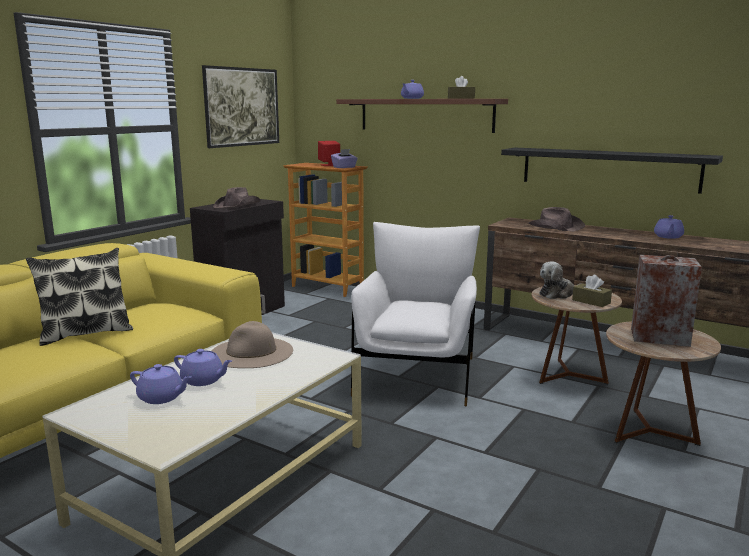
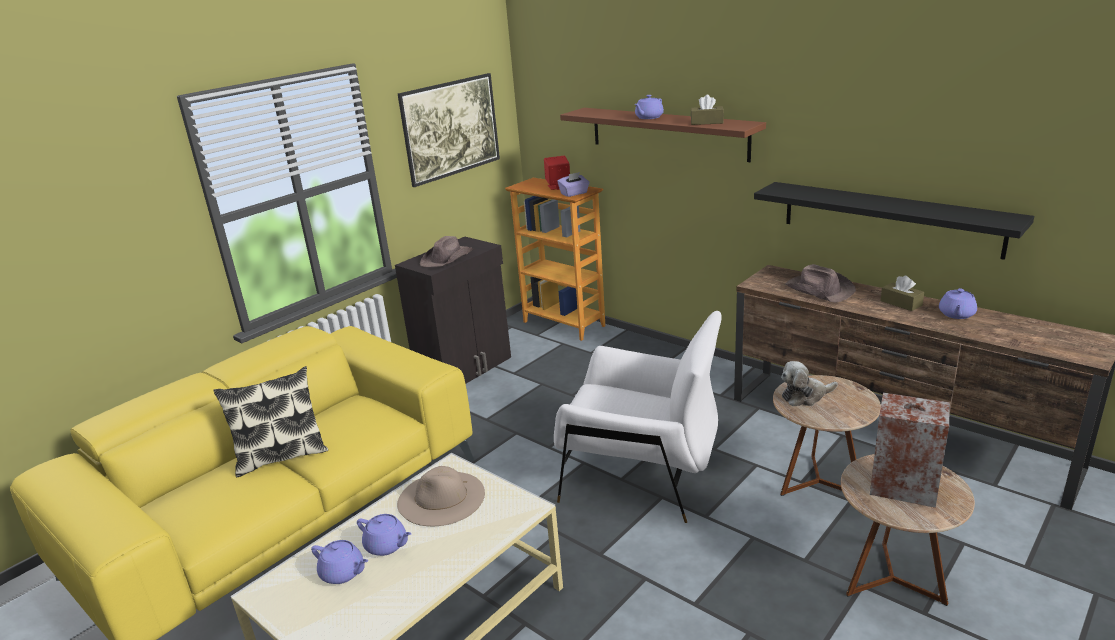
camera: 10 degrees right, 10 degrees up
white armchair [351,222,480,406] -> white armchair turned 90 degrees clockwise [554,311,722,523]
brown tissue box [572,274,612,307] -> brown tissue box moved to [881,275,924,311]

